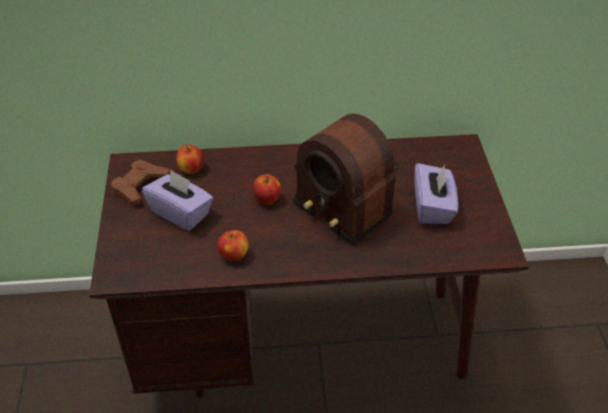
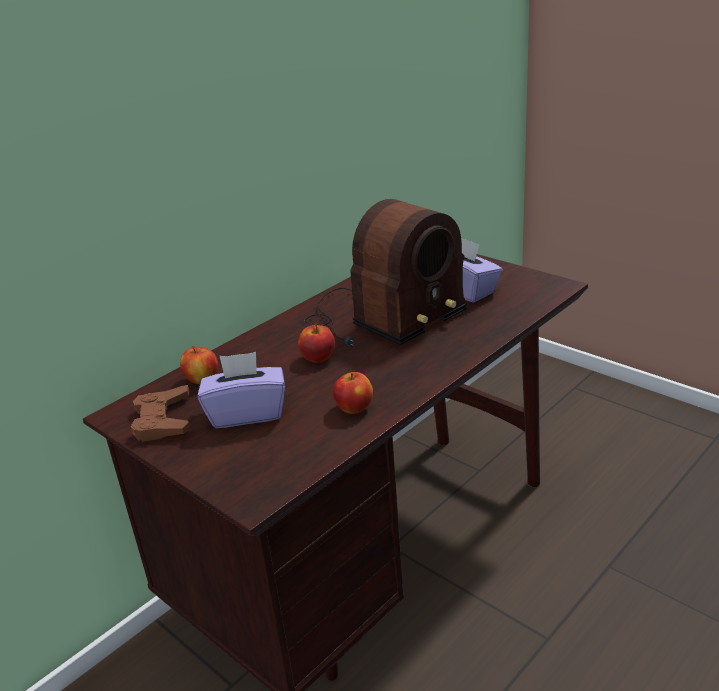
camera: 40 degrees left, 15 degrees down
radio [293,114,399,245] -> radio turned 45 degrees counterclockwise [302,199,467,346]

